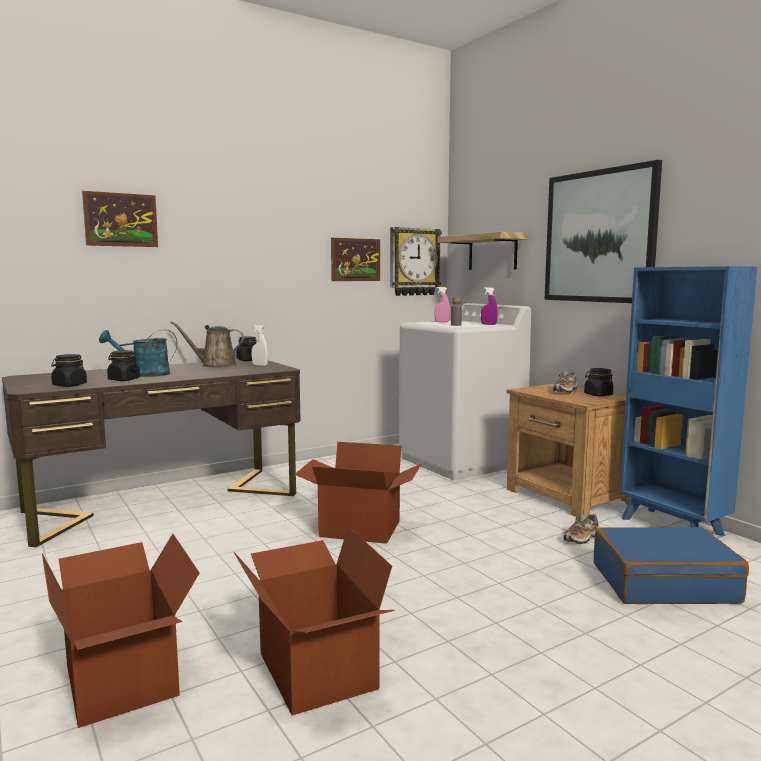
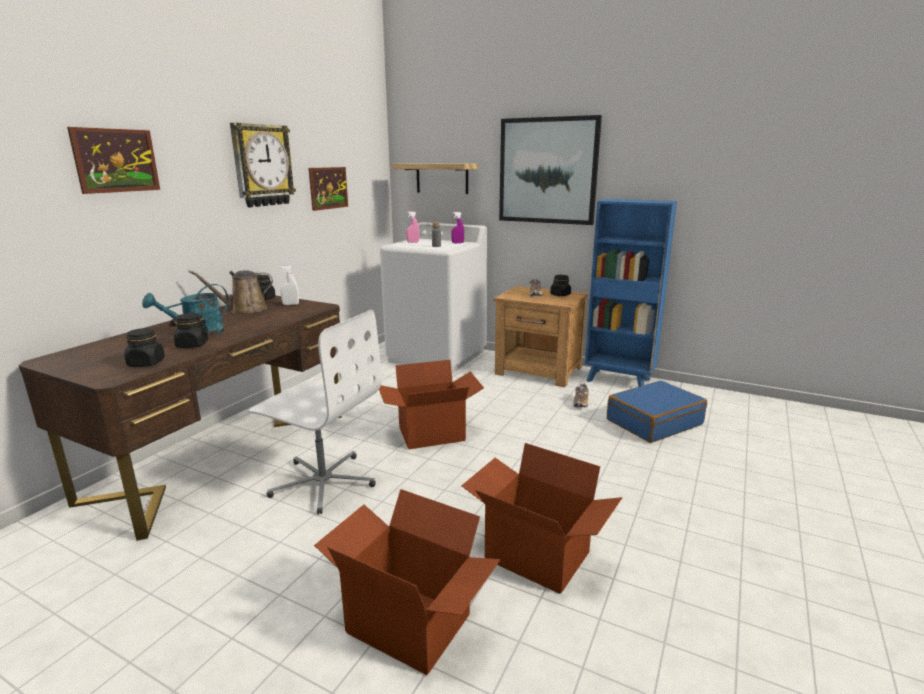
camera: 30 degrees left, 10 degrees up
wall clock [390,227,442,296] -> wall clock moved to [230,123,296,207]
none -> white office chair [248,310,382,514]

